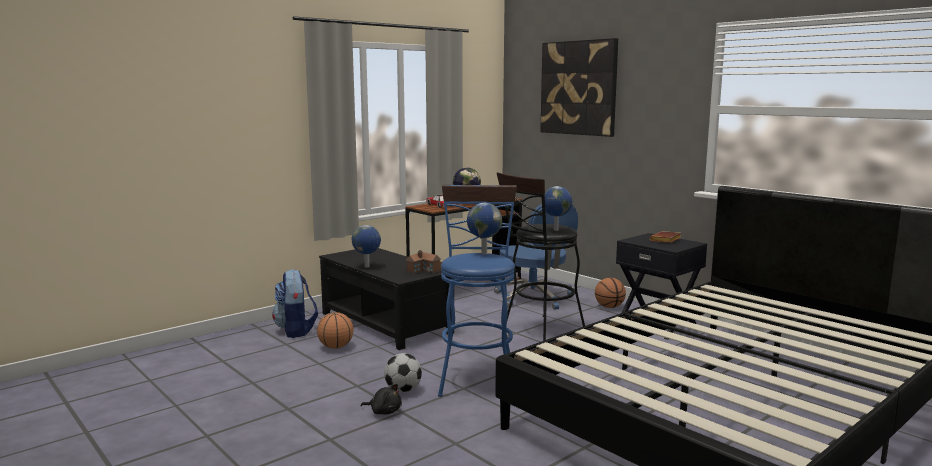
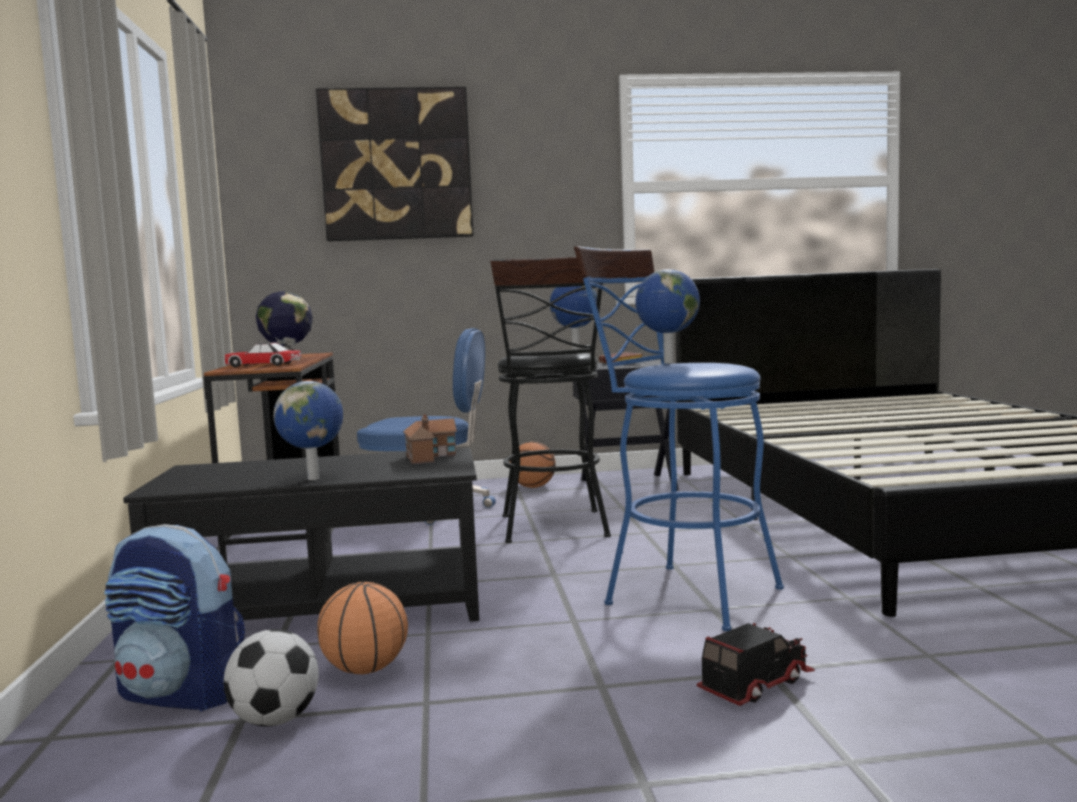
camera: 55 degrees left, 5 degrees down
black plush toy [361,384,402,414] -> toy truck [697,623,815,706]
football [384,353,422,393] -> football moved to [224,629,319,727]

